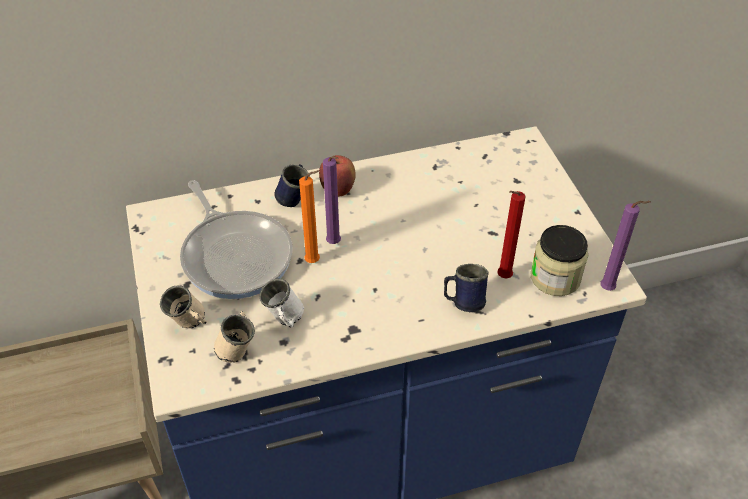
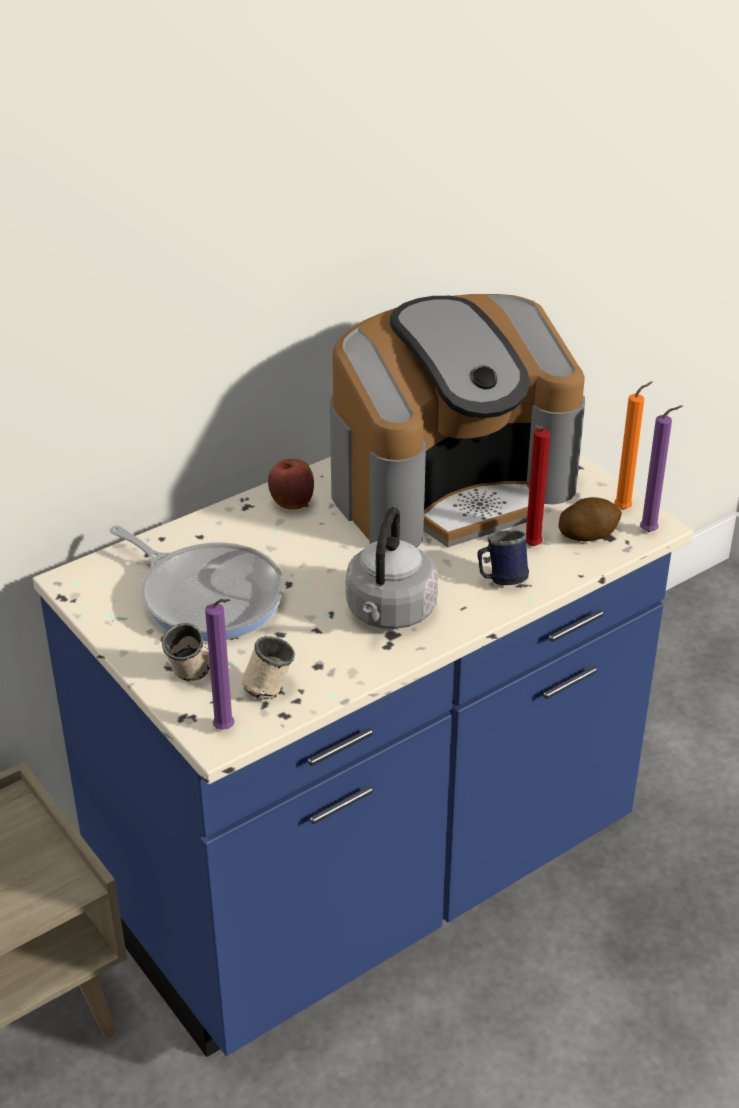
camera: 20 degrees left, 10 degrees down
white mug [260,278,304,327] -> none
blue mug [274,164,310,207] -> none
orange candle [299,170,320,263] -> orange candle moved to [614,381,653,510]
purple candle [323,156,341,244] -> purple candle moved to [205,599,235,730]
jar [530,225,588,296] -> potato [559,497,622,542]
none -> coffee machine [330,294,585,548]
none -> grey kettle [346,507,438,629]

